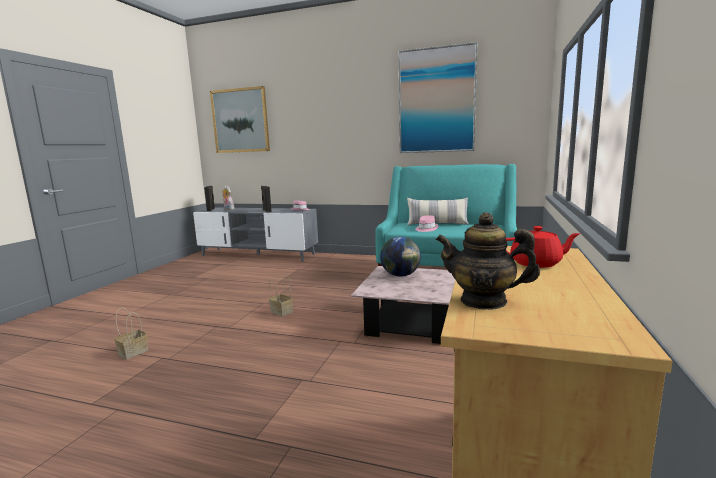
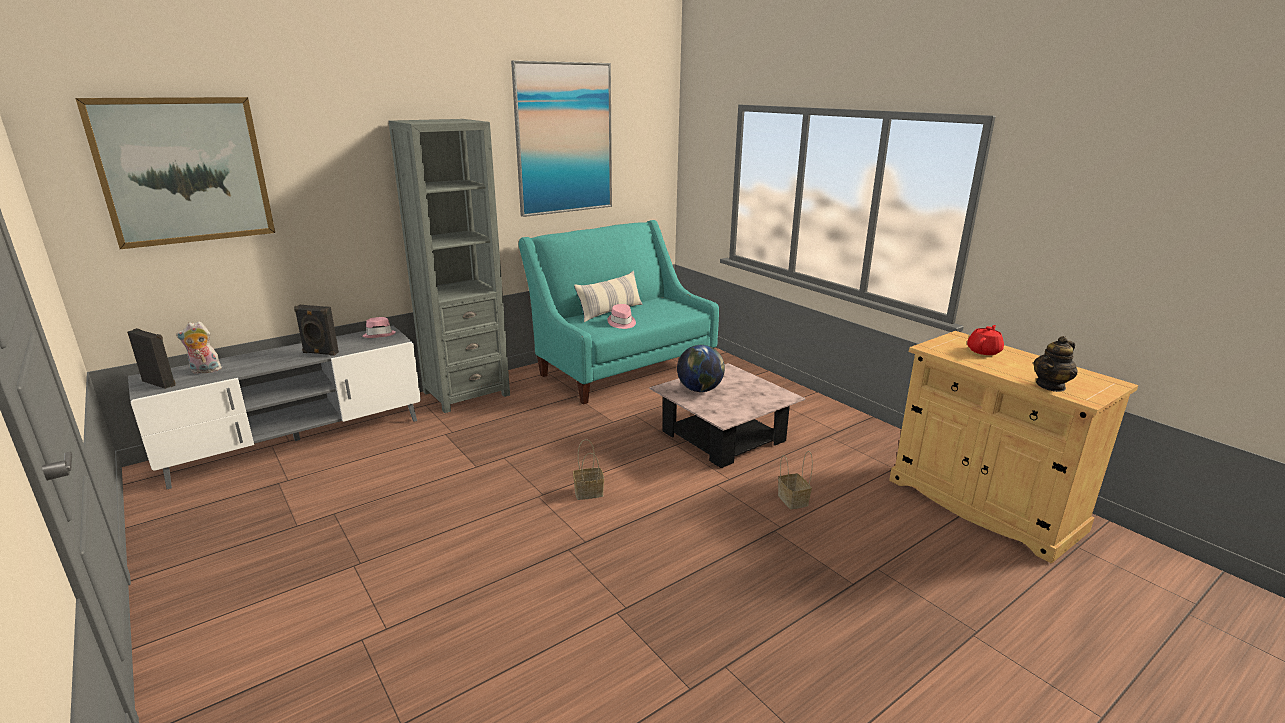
camera: 55 degrees left, 10 degrees up
basket [114,308,148,359] -> basket moved to [778,451,813,509]
none -> grey bookcase [389,119,510,413]

